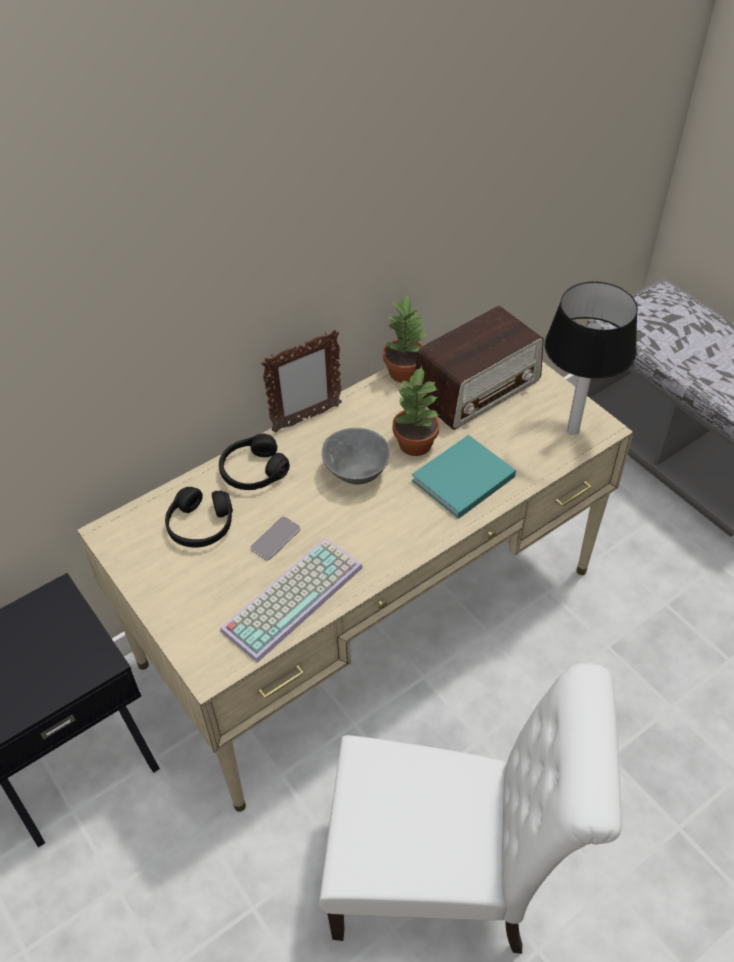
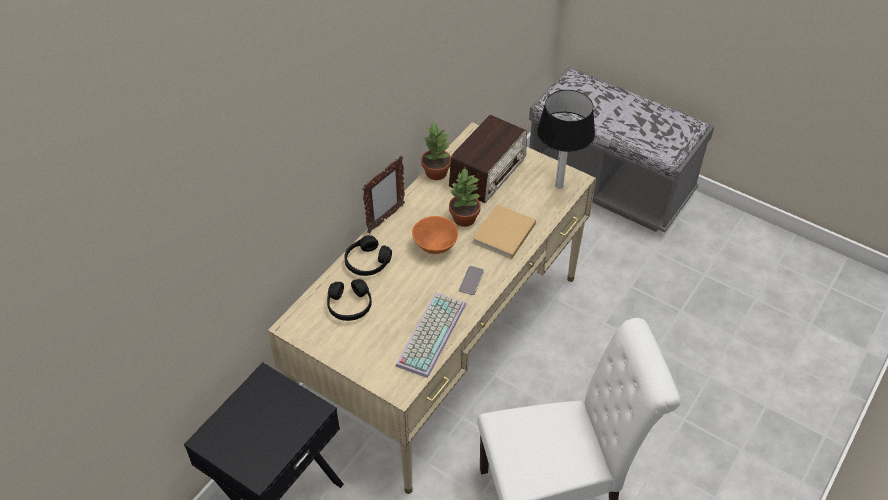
camera: 20 degrees left, 0 degrees up
phone [250,516,301,560] -> phone moved to [459,266,484,295]
grey bowl [322,428,390,485] -> orange bowl [412,216,458,254]
turquoise book [412,435,516,519] -> beige book [472,204,536,259]

